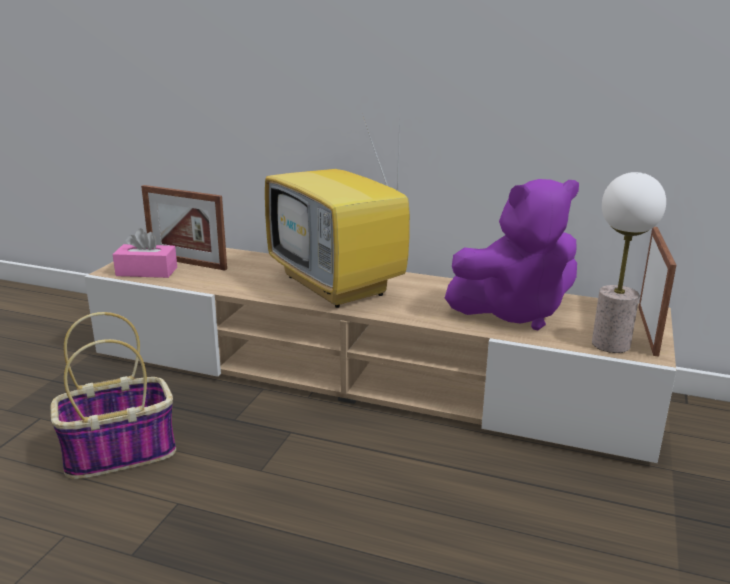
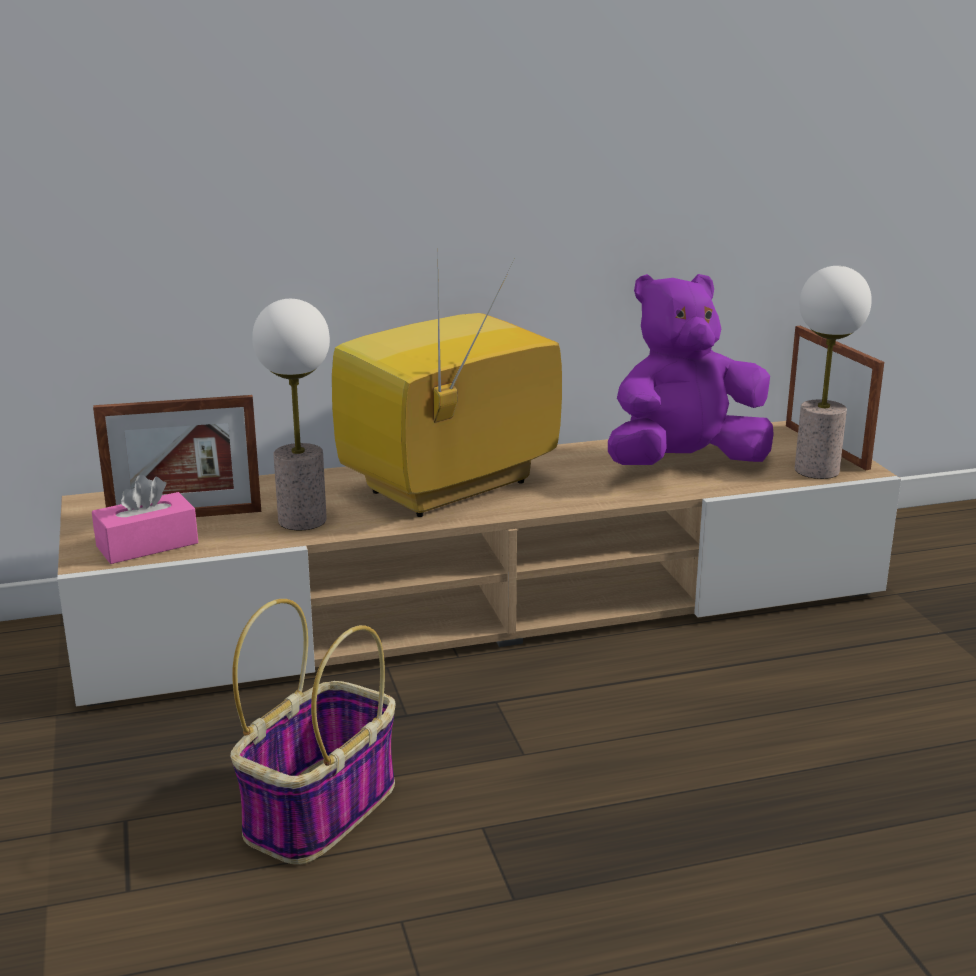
camera: 35 degrees left, 0 degrees up
television [265,115,410,308] -> television turned 120 degrees clockwise [332,244,562,517]
purple plush toy [445,179,579,330] -> purple plush toy turned 150 degrees counterclockwise [608,274,774,465]
none -> table lamp [252,299,330,530]

